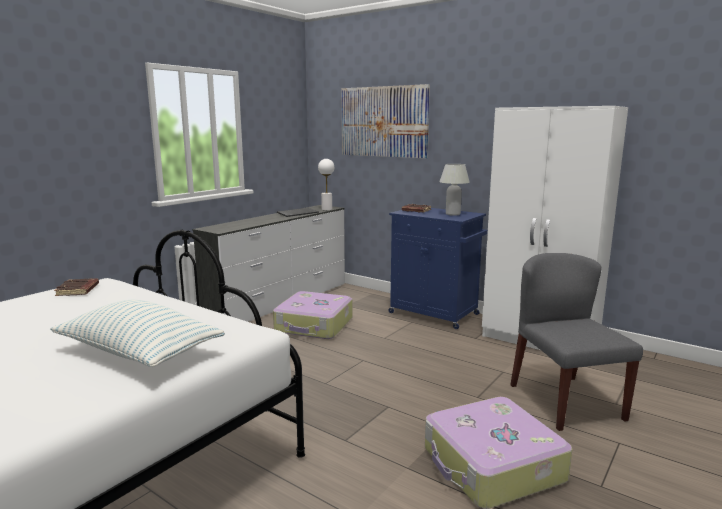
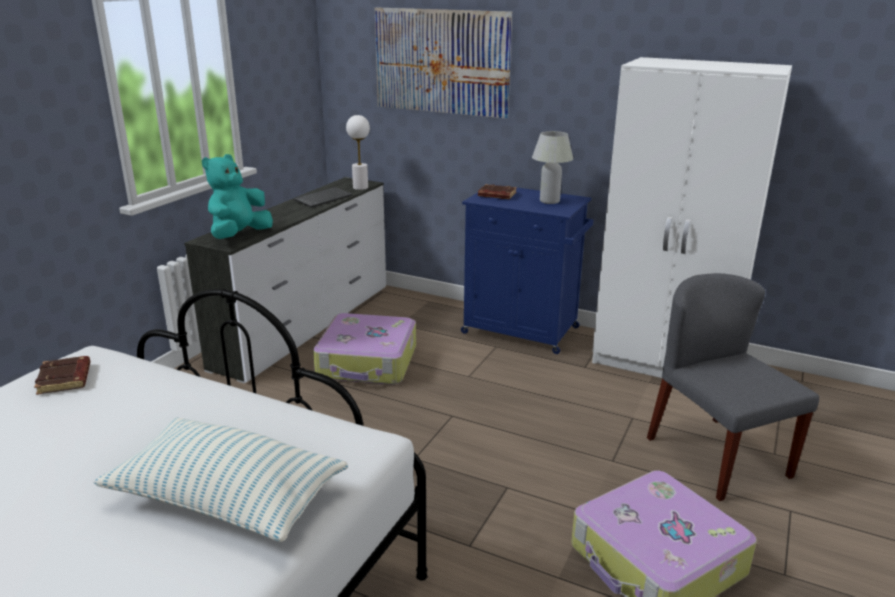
camera: 10 degrees left, 10 degrees up
none -> turquoise plush toy [202,154,273,239]

